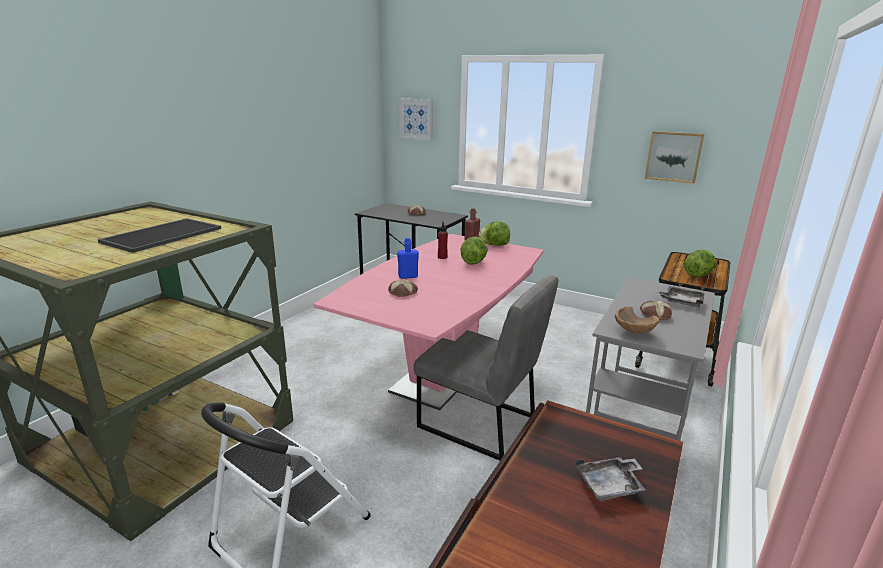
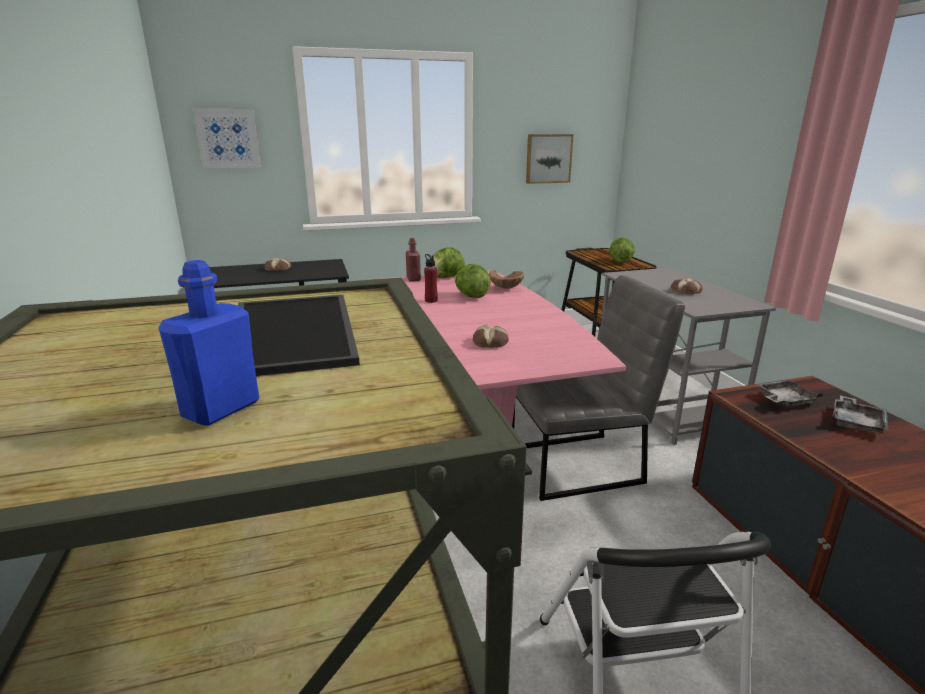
camera: 45 degrees left, 0 degrees up
blue bottle [397,238,419,279] -> blue bottle moved to [158,260,260,426]
brown bowl [615,307,659,334] -> brown bowl moved to [489,270,524,289]
grey tray [656,286,704,308] -> grey tray moved to [757,380,824,407]

